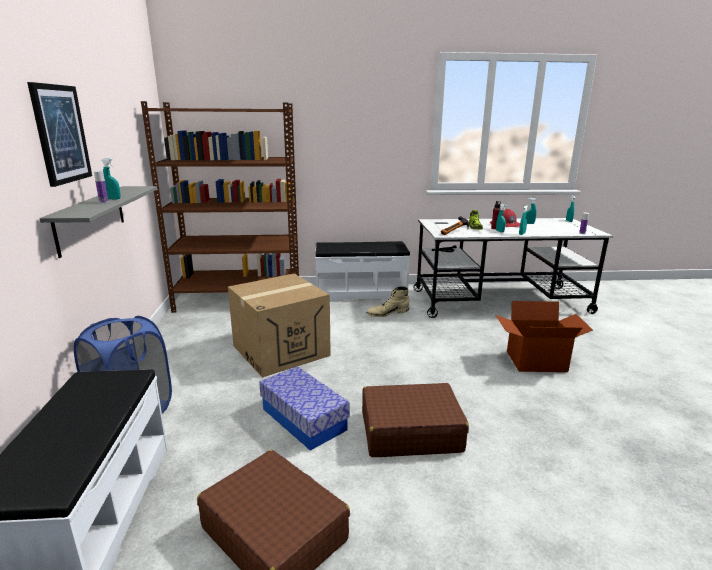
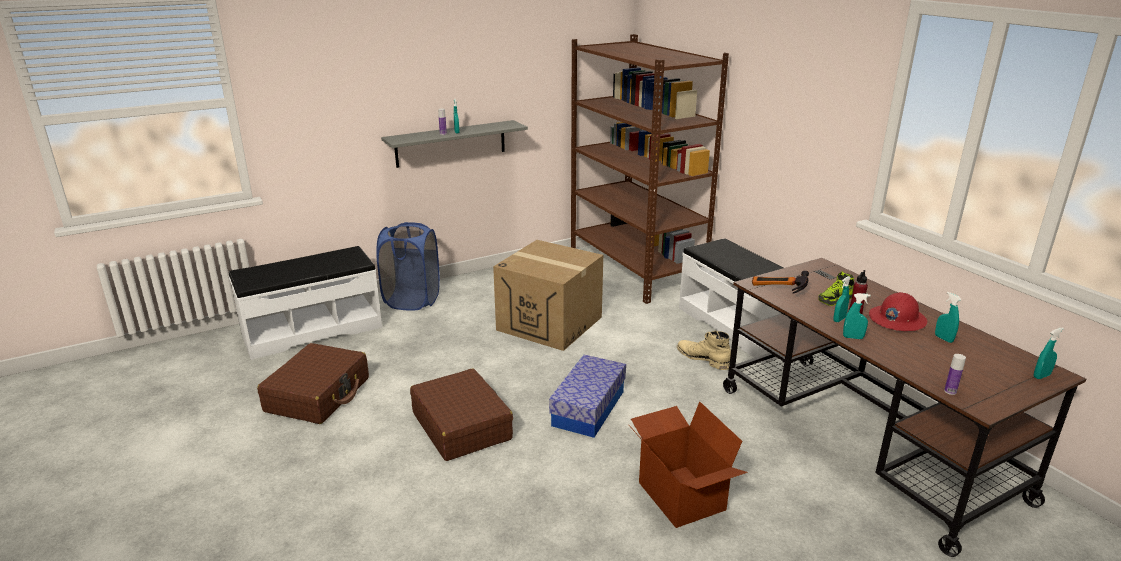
camera: 65 degrees right, 5 degrees up
picture [27,82,92,187] -> none
storage box [259,366,350,451] -> storage box moved to [549,355,626,438]
white desk [413,218,613,318] -> brown desk [723,258,1086,557]

